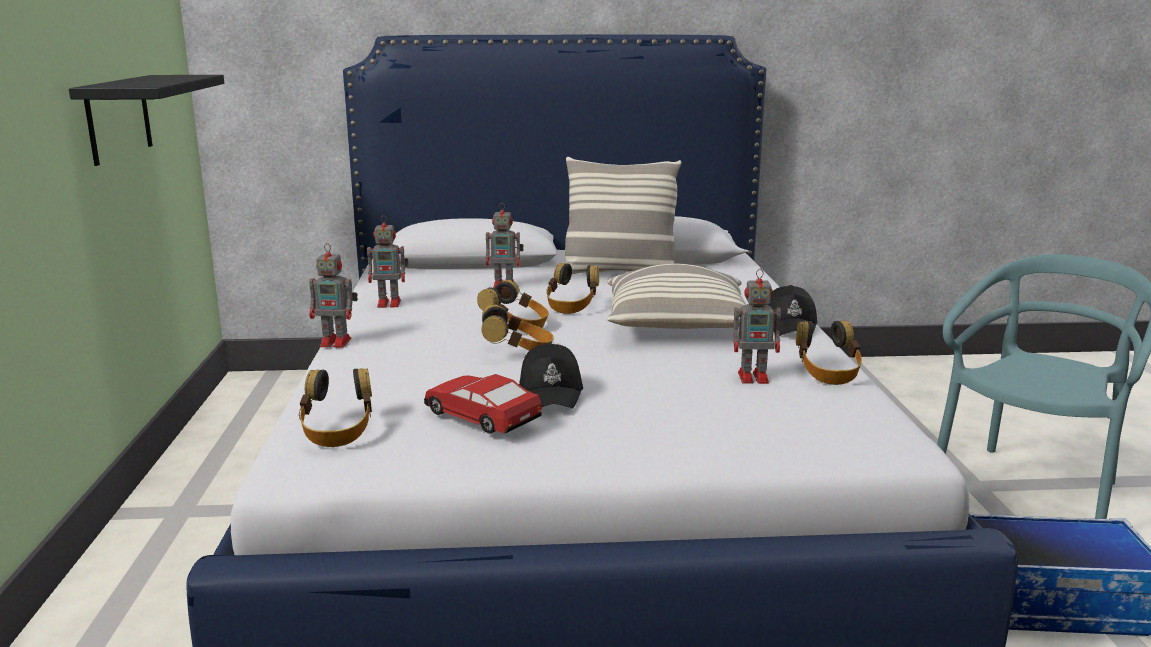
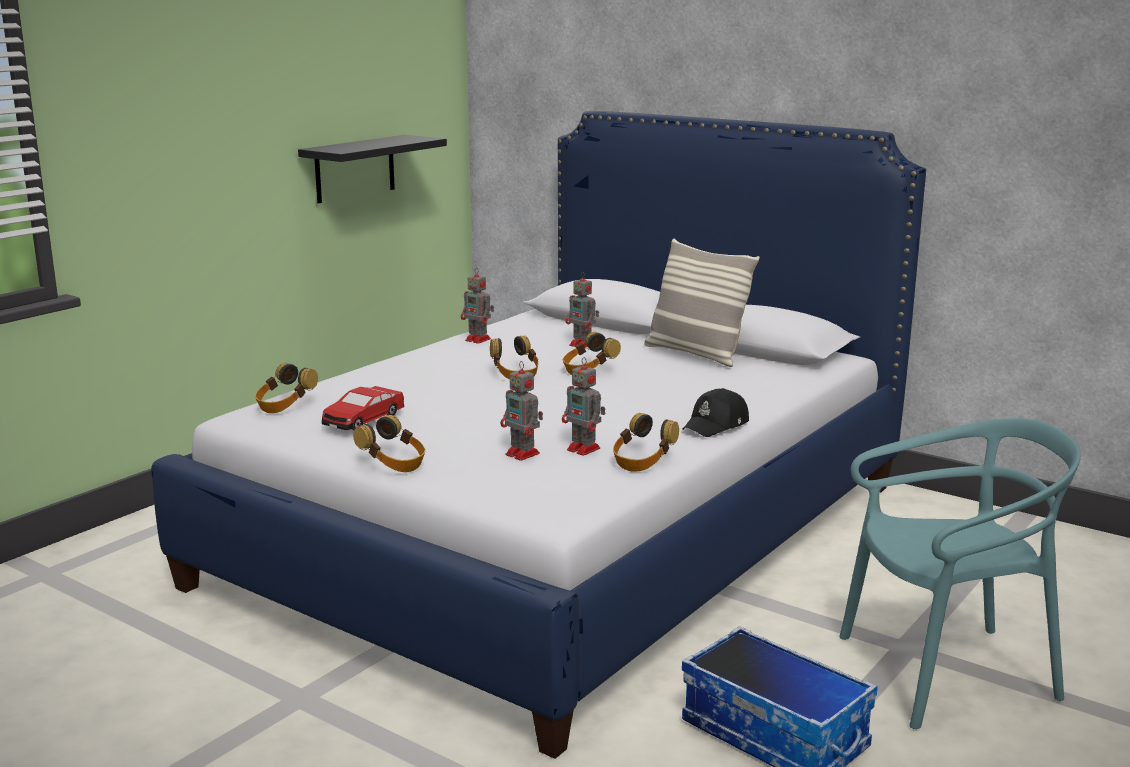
camera: 40 degrees right, 0 degrees up
toy robot [309,243,358,348] -> toy robot moved to [500,361,543,461]
toy car [424,374,542,434] -> toy car turned 135 degrees counterclockwise [322,386,404,430]
headphones [482,304,554,350] -> headphones moved to [353,415,425,472]
black cap [519,343,583,409] -> none
pillow [607,263,746,329] -> none

